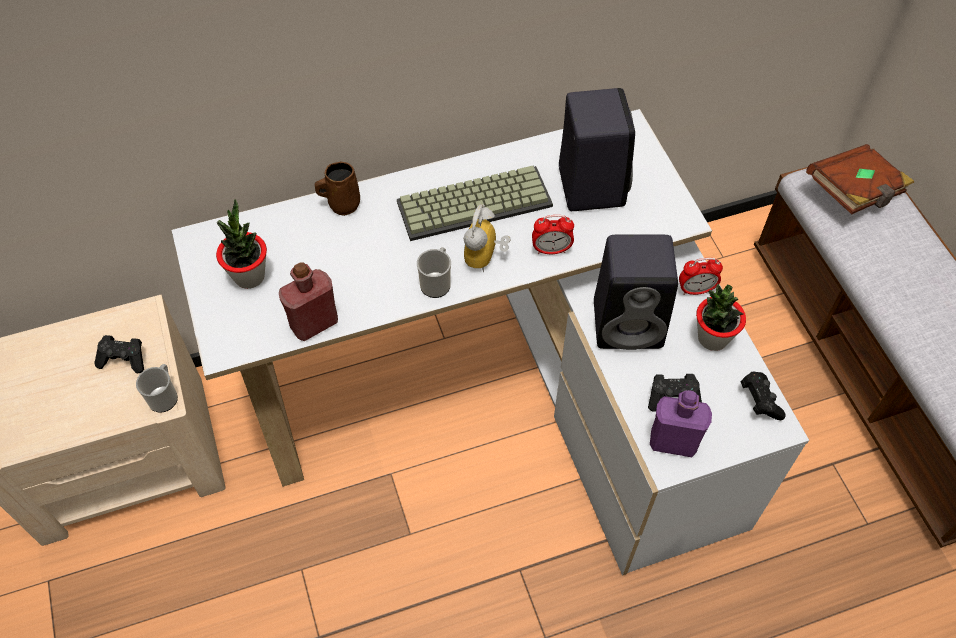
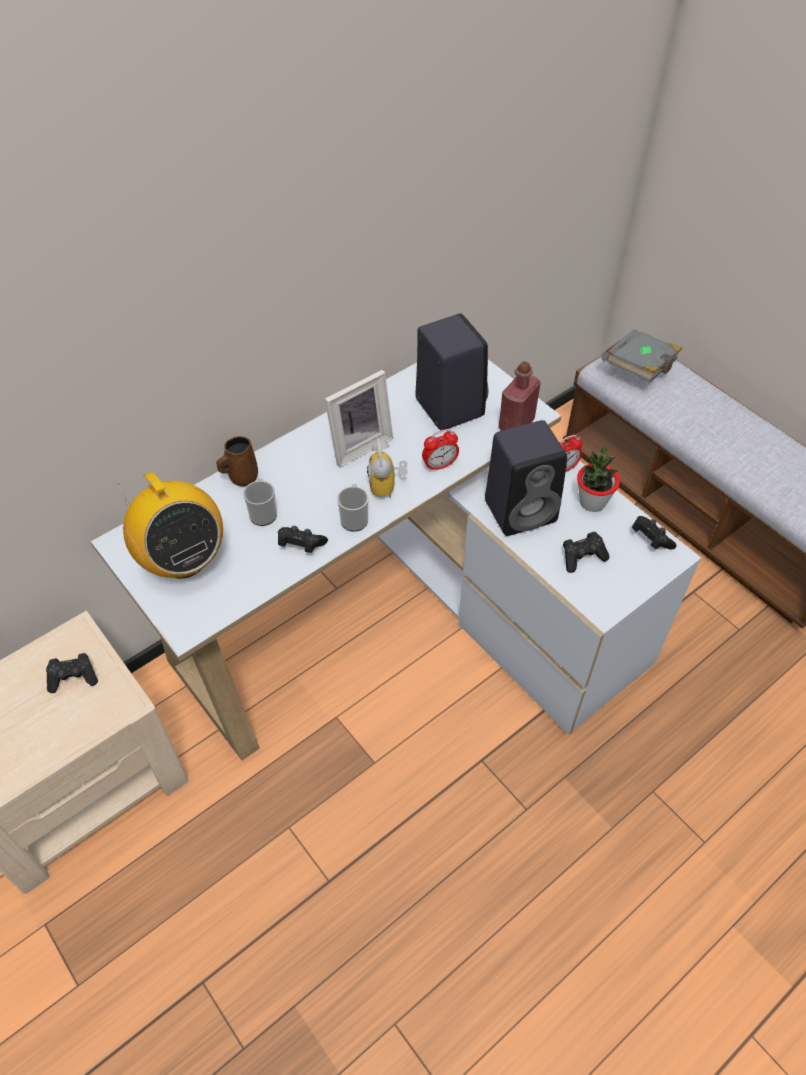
camera: 20 degrees left, 5 degrees down
mug [136,364,178,413] -> mug moved to [243,478,277,526]
potted plant [216,199,267,289] -> radio [117,472,223,579]
red bottle [279,262,338,341] -> red bottle moved to [499,361,541,431]
keyboard [397,165,553,241] -> picture frame [325,370,393,467]
purple bottle [650,390,712,457] -> none
brown book [806,144,914,215] -> grey book [601,329,682,383]
none -> black game controller [278,526,328,553]

